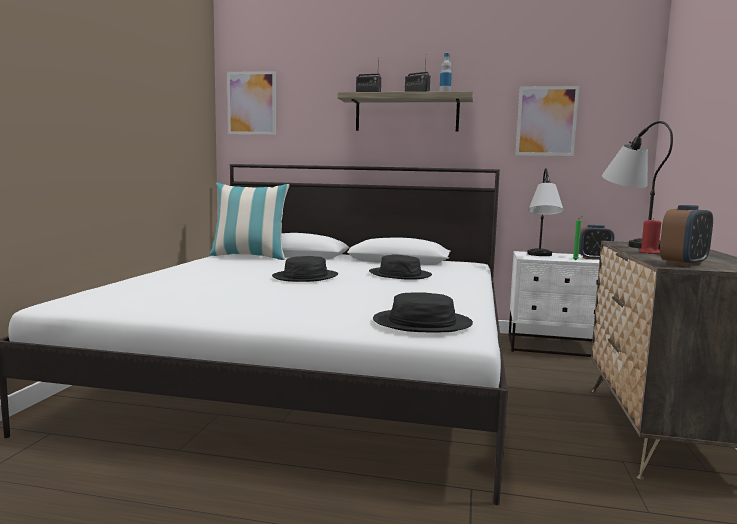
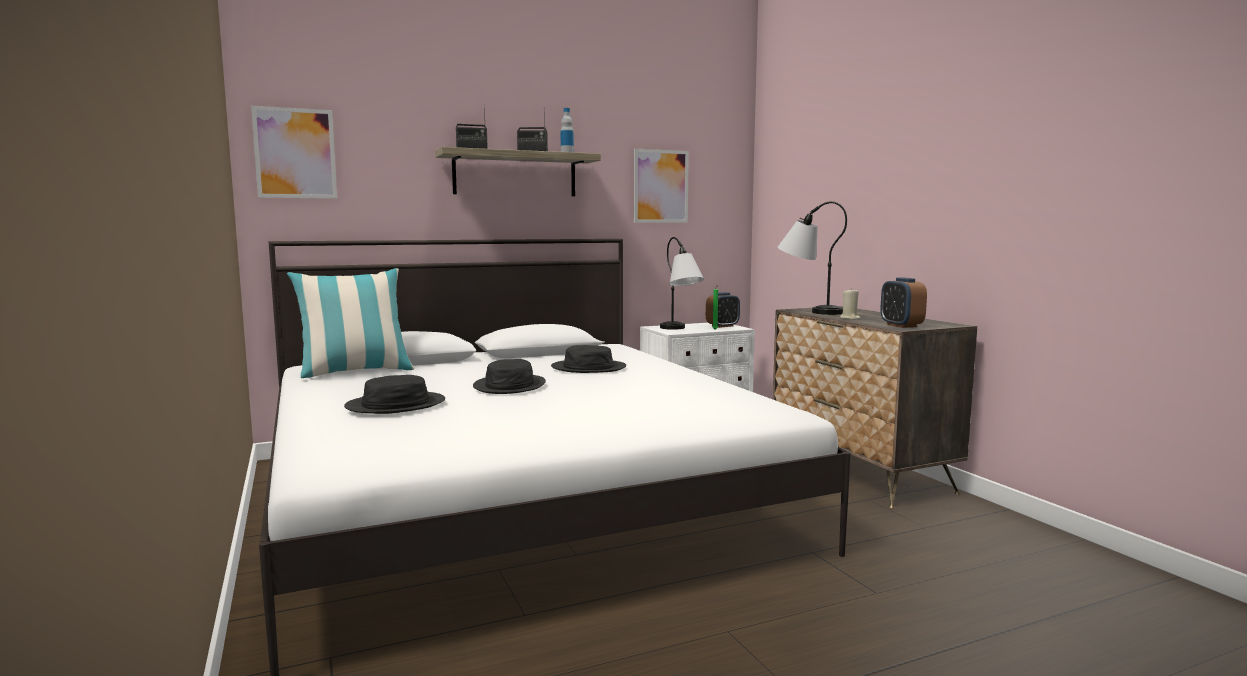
camera: 35 degrees left, 0 degrees up
black hat [373,292,473,332] -> black hat moved to [344,375,445,414]
red candle [639,218,661,254] -> beige candle [840,288,860,319]
alarm clock [660,205,713,267] -> alarm clock turned 150 degrees clockwise [881,277,927,328]

